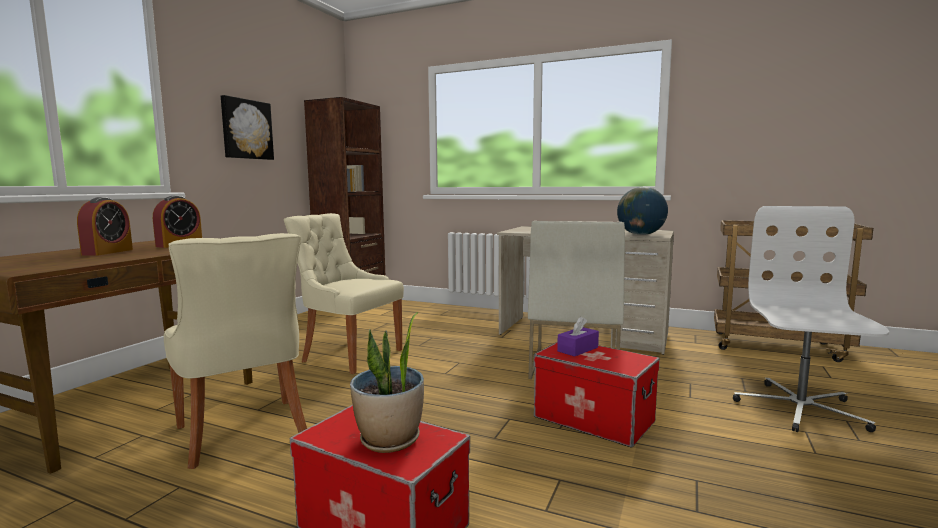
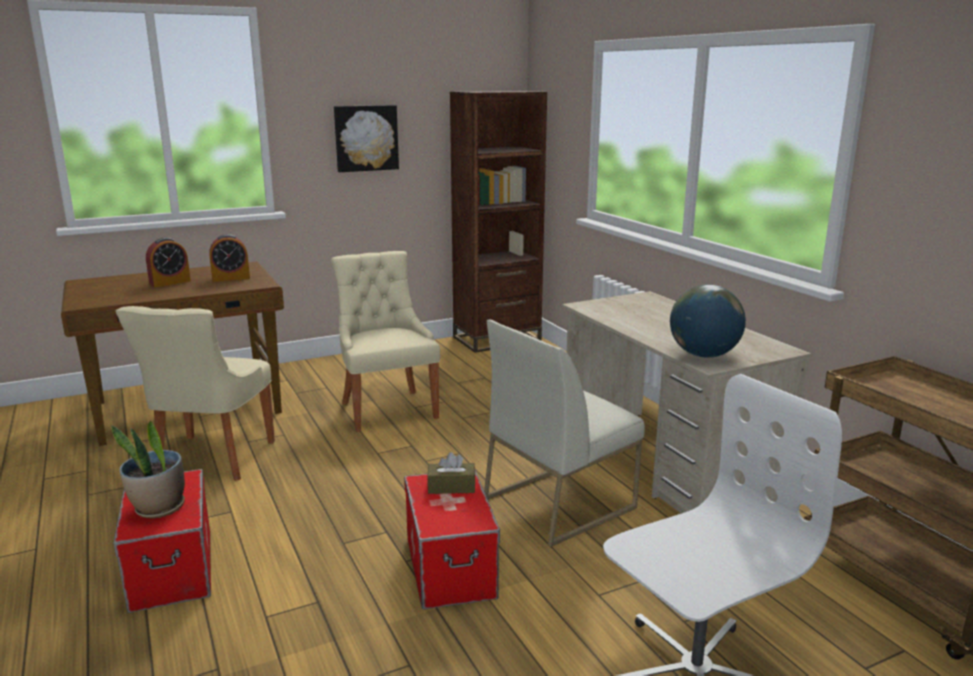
camera: 40 degrees right, 10 degrees up
purple tissue box [557,316,599,357] -> brown tissue box [427,452,476,494]

